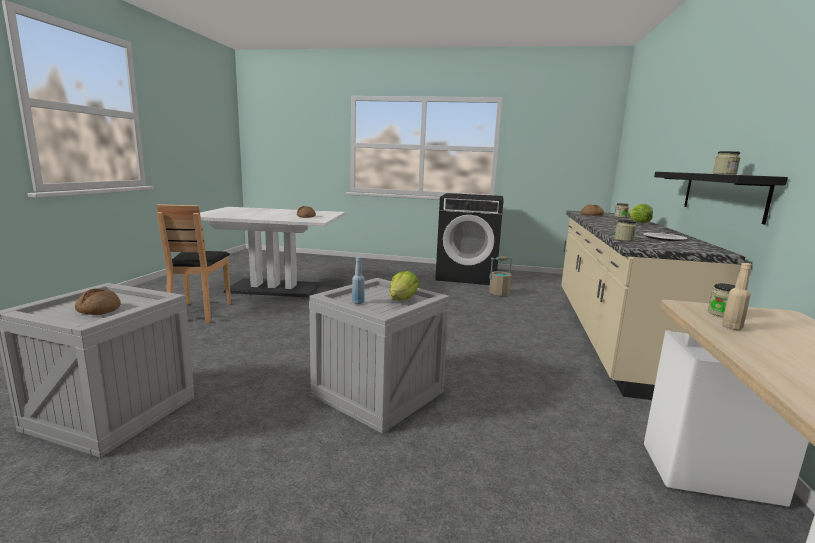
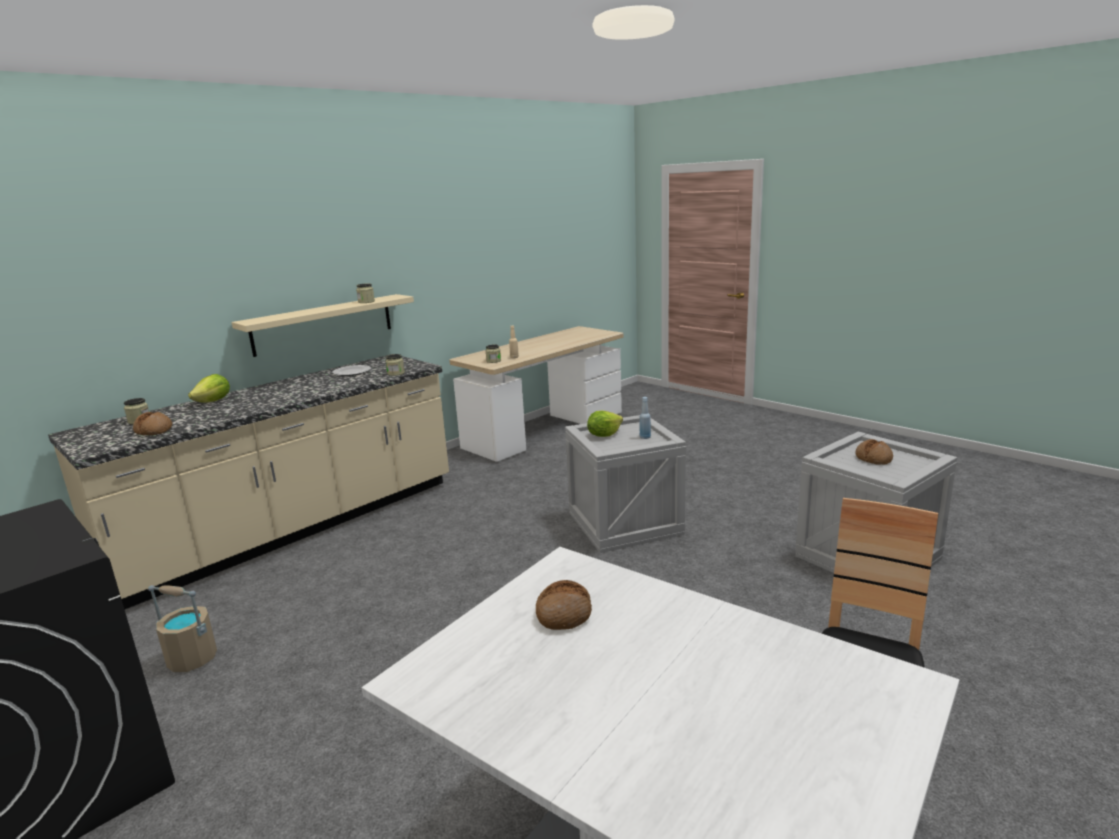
camera: 145 degrees left, 5 degrees up
black shelf [654,172,788,225] -> beige shelf [231,294,414,357]

